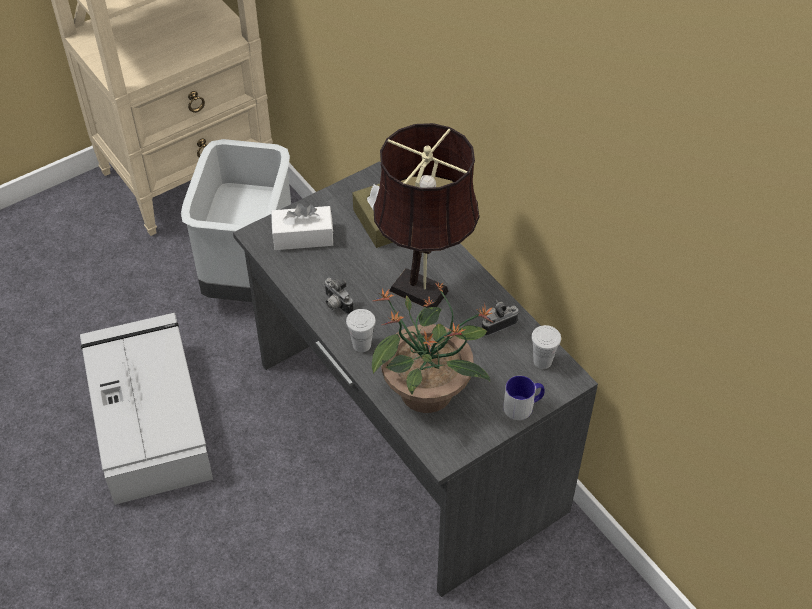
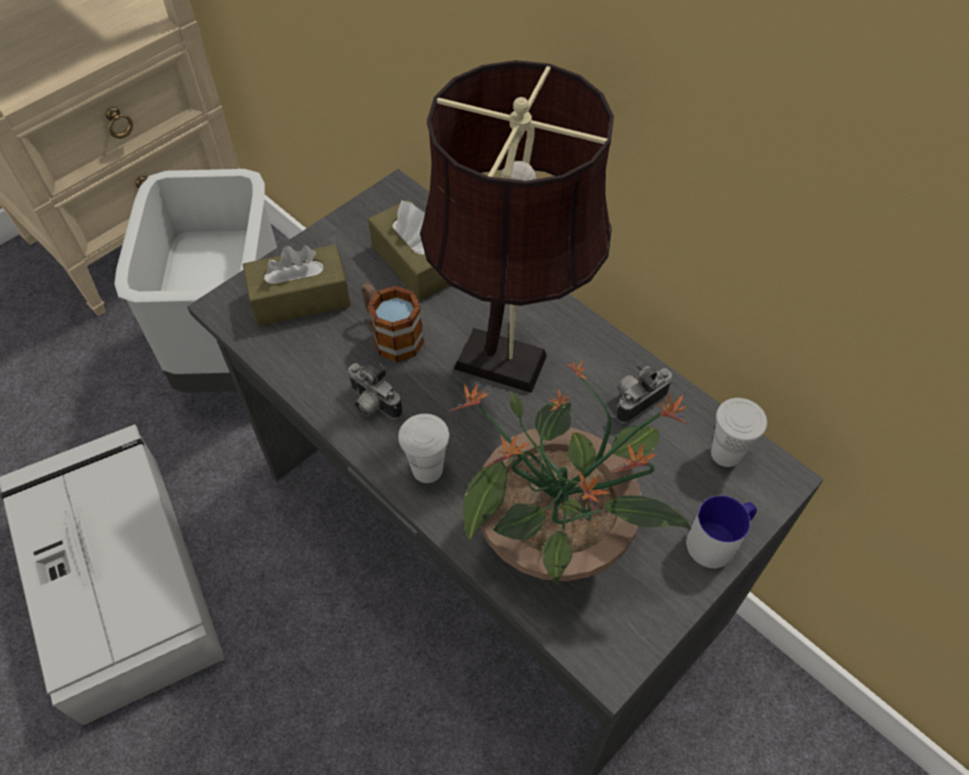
camera: 10 degrees left, 5 degrees up
white tissue box [271,203,333,250] -> brown tissue box [243,244,351,326]
none -> mug [362,283,424,362]

